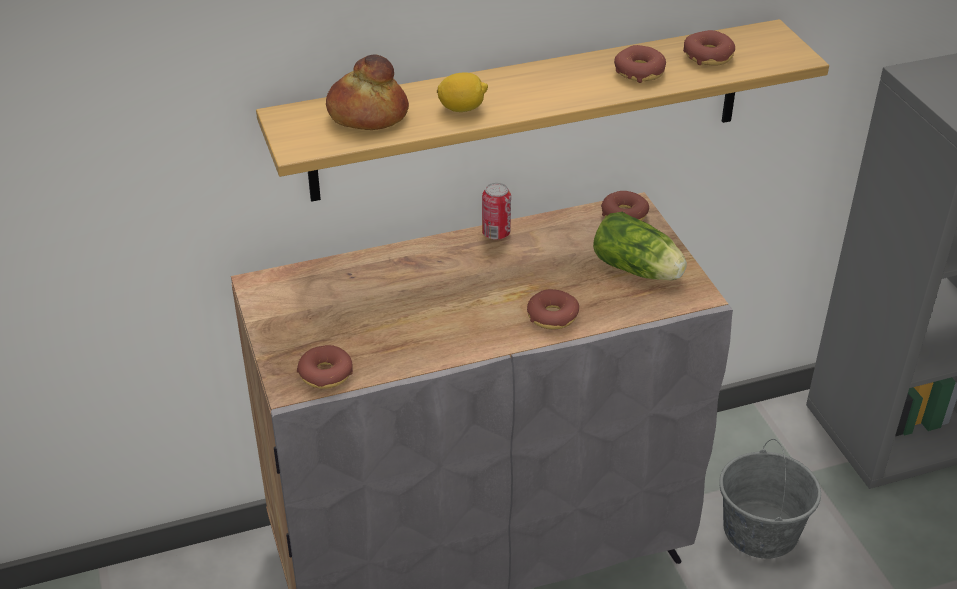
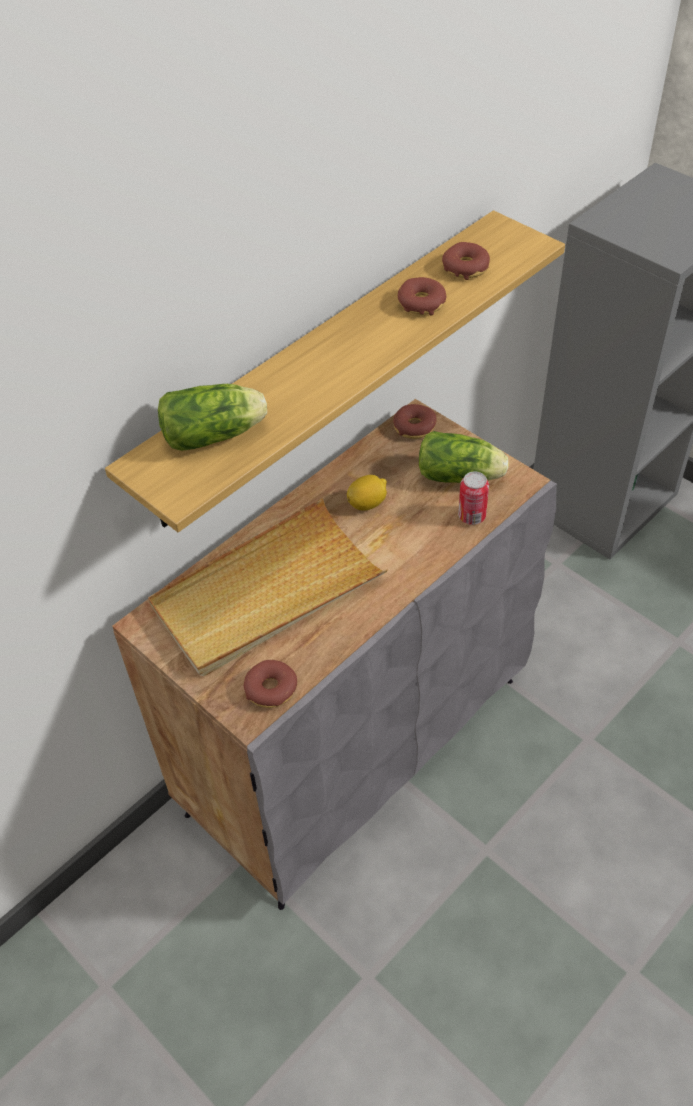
camera: 25 degrees left, 10 degrees up
bread [326,54,409,130] -> lettuce [158,384,267,451]
lemon [437,72,488,112] -> lemon moved to [347,475,387,510]
can [482,182,511,240] -> can moved to [458,471,489,525]
donut [527,289,579,330] -> none
grey bucket [719,439,821,559] -> none
none -> beige tray [148,498,388,676]

